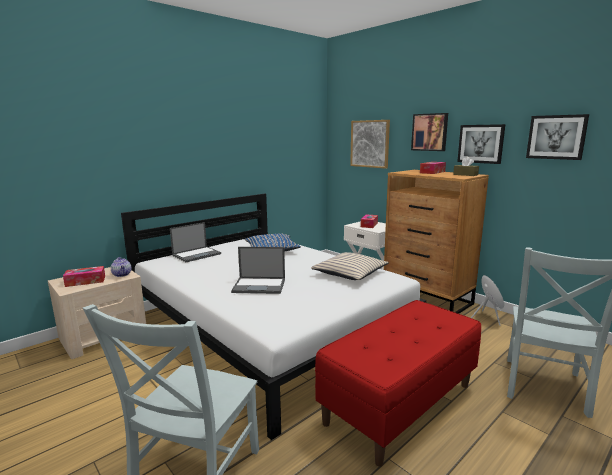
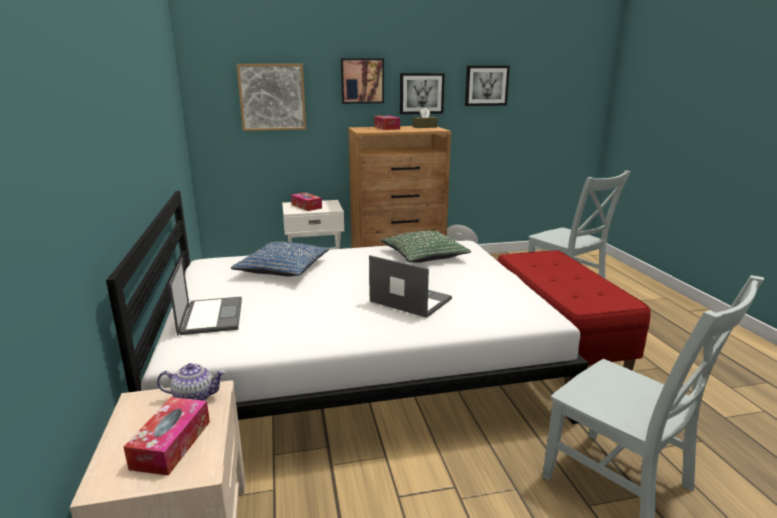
camera: 60 degrees left, 5 degrees up
laptop [231,247,285,294] -> laptop turned 90 degrees counterclockwise [369,255,452,318]
beige pillow [311,252,389,280] -> green pillow [381,231,471,263]

